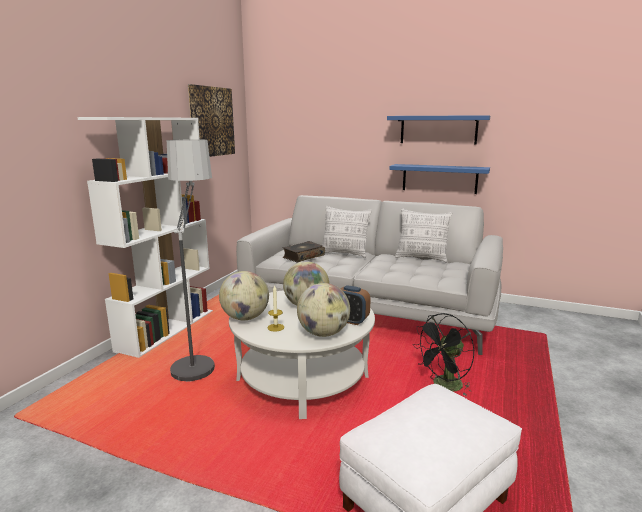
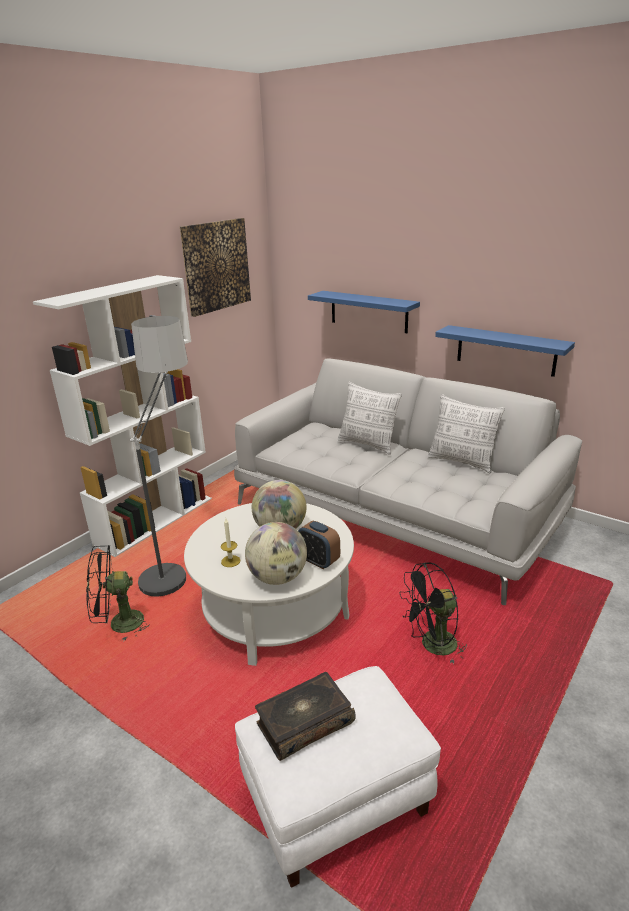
camera: 15 degrees right, 10 degrees up
globe [219,271,269,320] -> none
book [283,241,325,262] -> book moved to [255,672,355,761]
blue shelf [387,115,490,145] -> blue shelf moved to [308,291,420,333]
none -> black fan [86,545,150,640]

